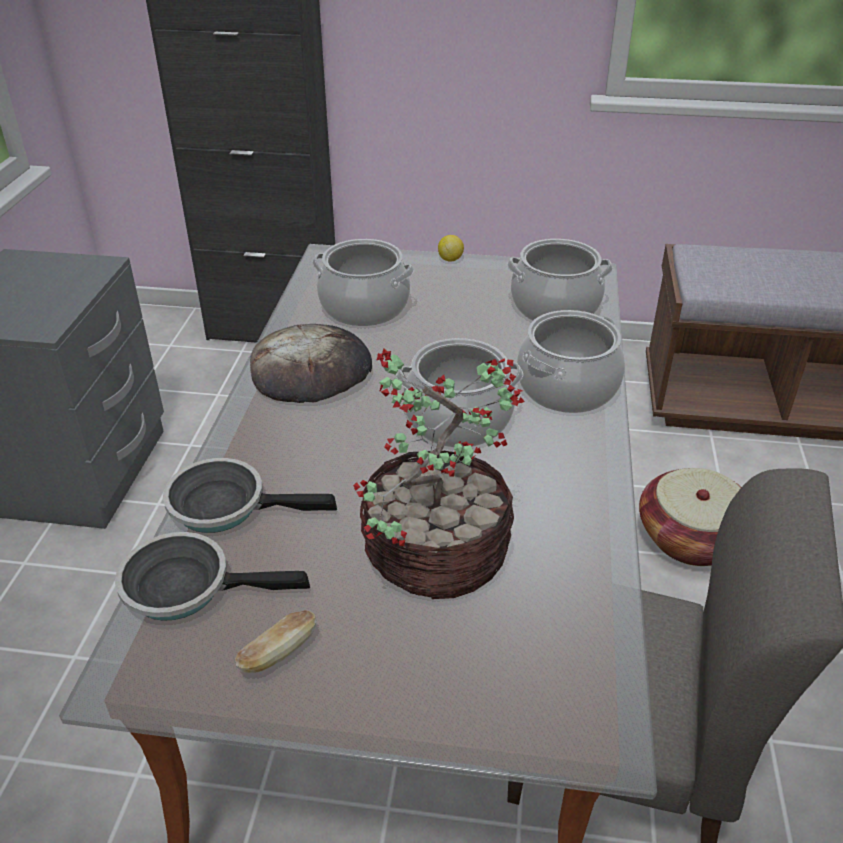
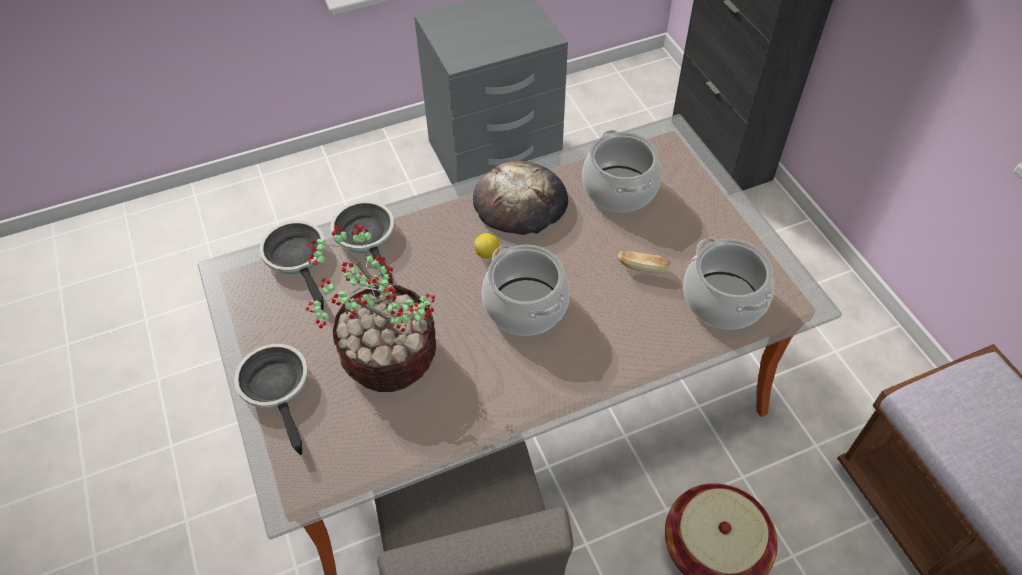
camera: 60 degrees right, 15 degrees up
bread [235,610,316,673] -> bread moved to [618,251,671,273]
lemon [438,235,464,262] -> lemon moved to [474,233,500,259]
cooking pot [517,310,625,413] -> none
none -> frying pan [234,344,308,455]

